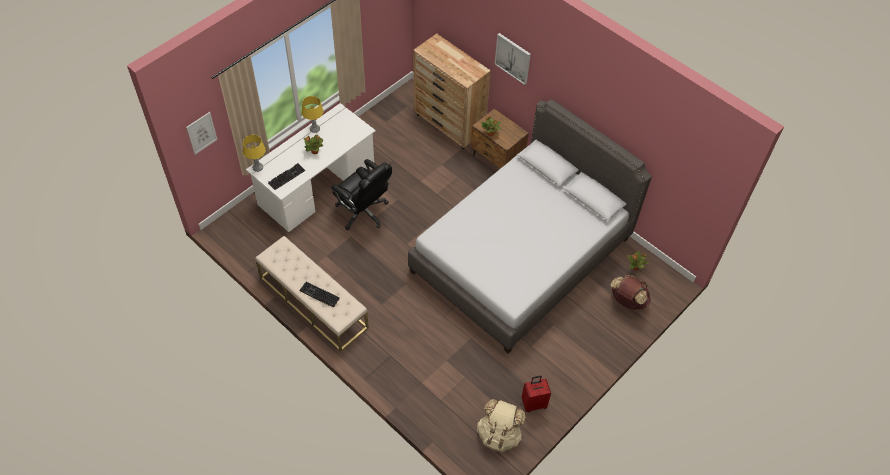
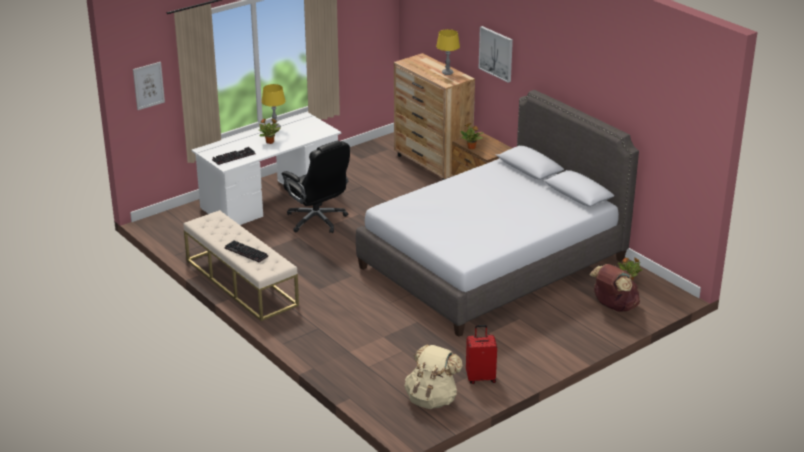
camera: 10 degrees right, 25 degrees down
yellow table lamp [243,135,266,172] -> yellow table lamp moved to [436,29,460,75]

